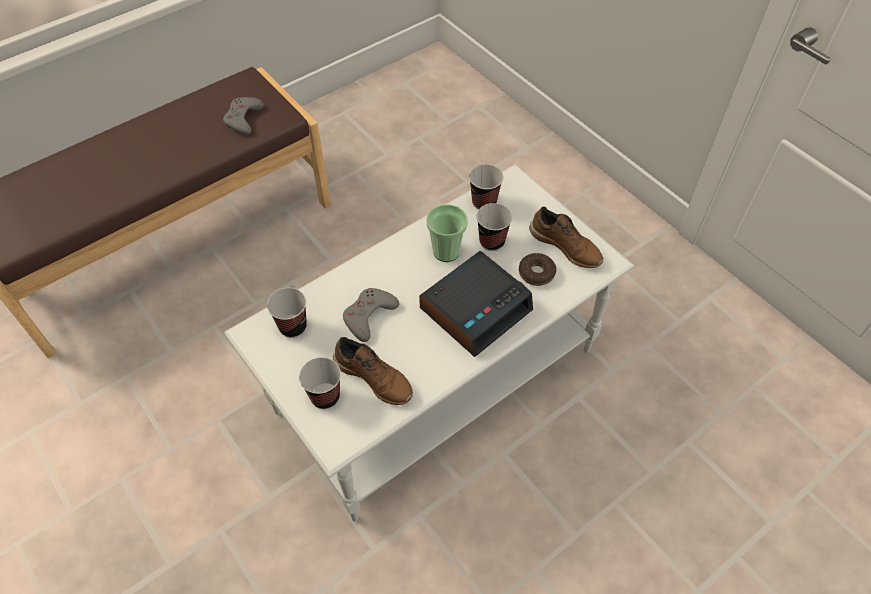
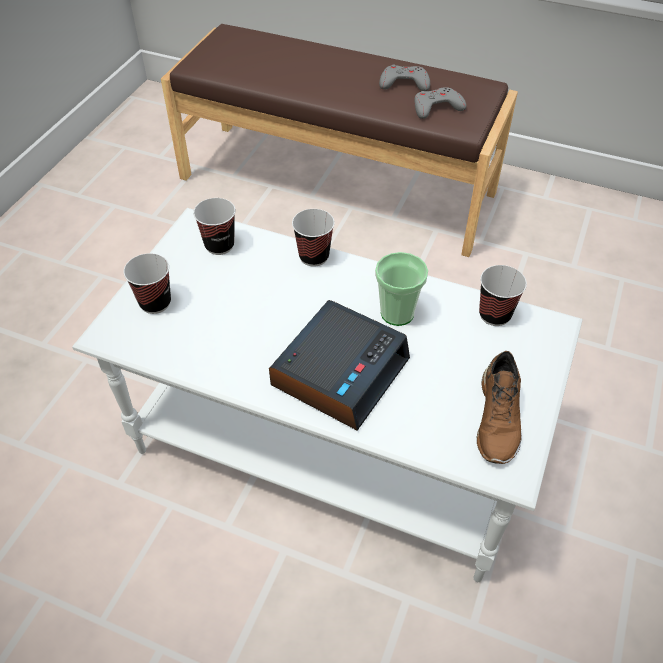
camera: 60 degrees right, 5 degrees down
brown shoe [333,337,413,405] -> none
grey game controller [343,288,399,342] -> grey game controller moved to [379,64,430,91]
alarm clock [419,251,533,357] -> alarm clock turned 75 degrees counterclockwise [269,300,410,431]
cup [477,203,512,251] -> cup moved to [292,209,335,267]
donut [519,253,556,286] -> none

